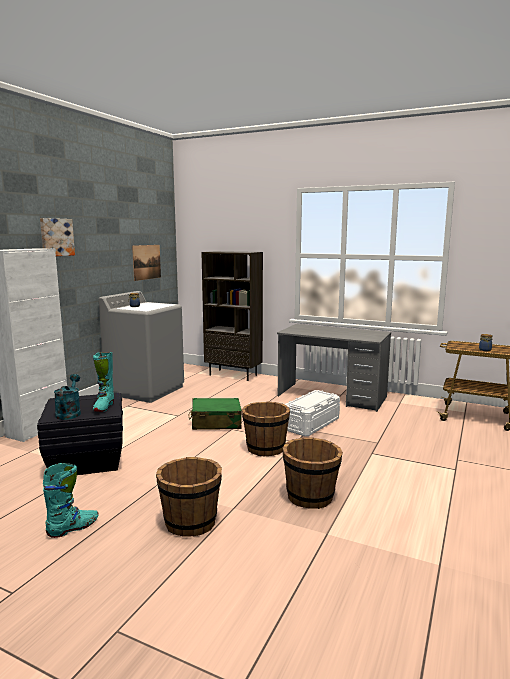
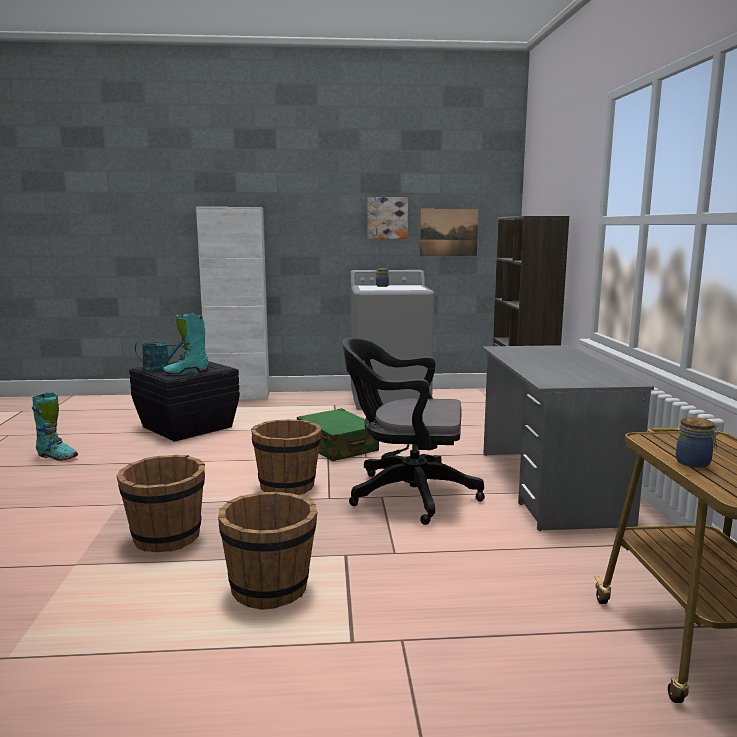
camera: 60 degrees right, 0 degrees up
picture [40,218,75,256] -> picture moved to [367,197,408,239]
brown bucket [156,457,222,537] -> brown bucket moved to [218,492,317,610]
white storage box [285,390,340,436] -> black office chair [342,337,485,525]

